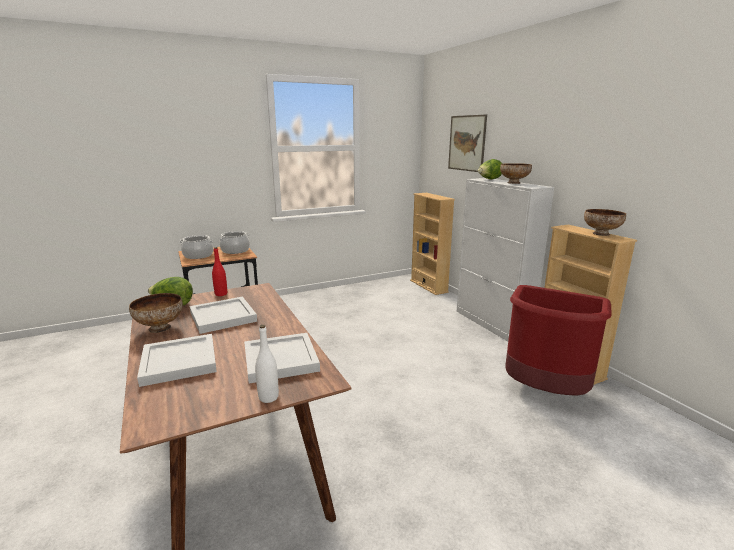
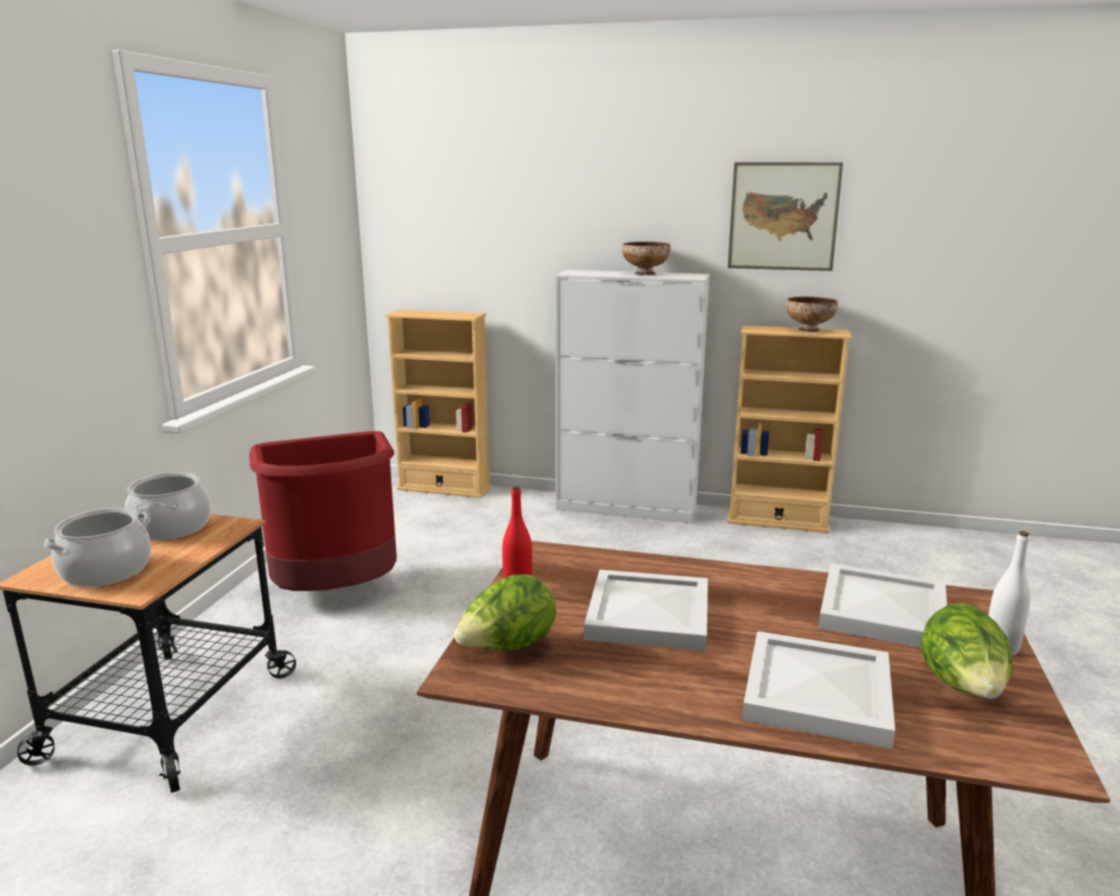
camera: 50 degrees left, 0 degrees up
bowl [129,293,183,333] -> none
picture [448,114,487,172] -> picture moved to [728,162,843,271]
lettuce [478,159,502,179] -> lettuce moved to [921,603,1012,699]
red trash can [505,285,611,396] -> red trash can moved to [249,431,397,591]

